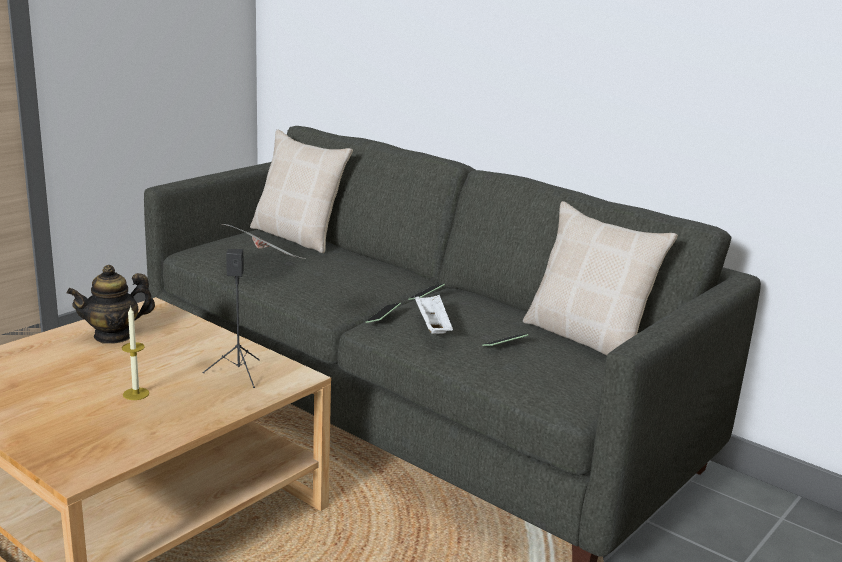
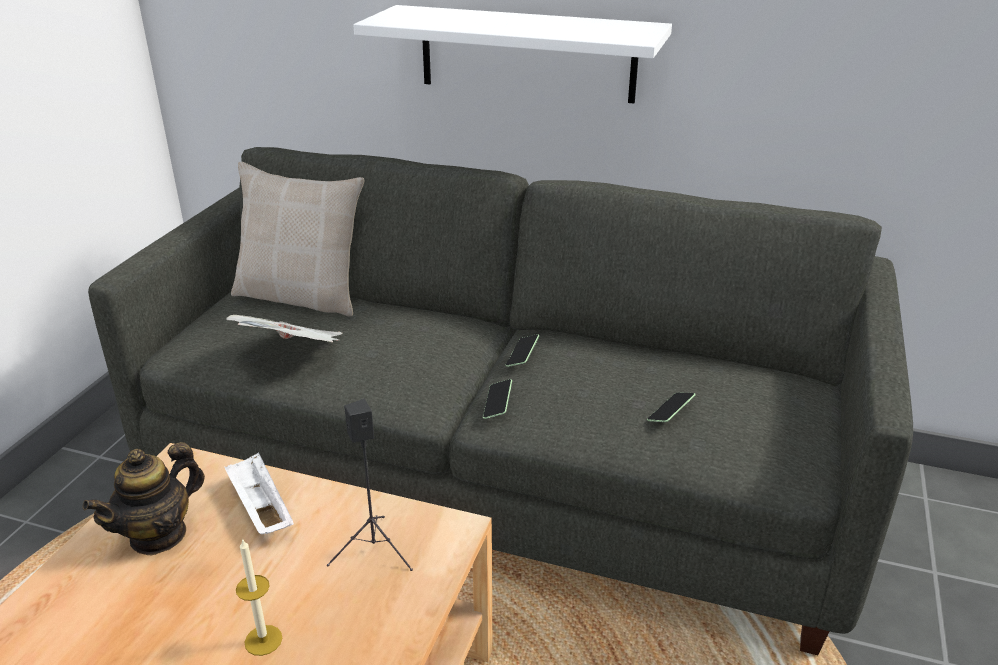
camera: 20 degrees left, 10 degrees up
white tray [414,295,453,334] -> white tray moved to [224,452,294,535]
beige pillow [523,201,678,355] -> none
none -> white shelf [353,5,672,104]

